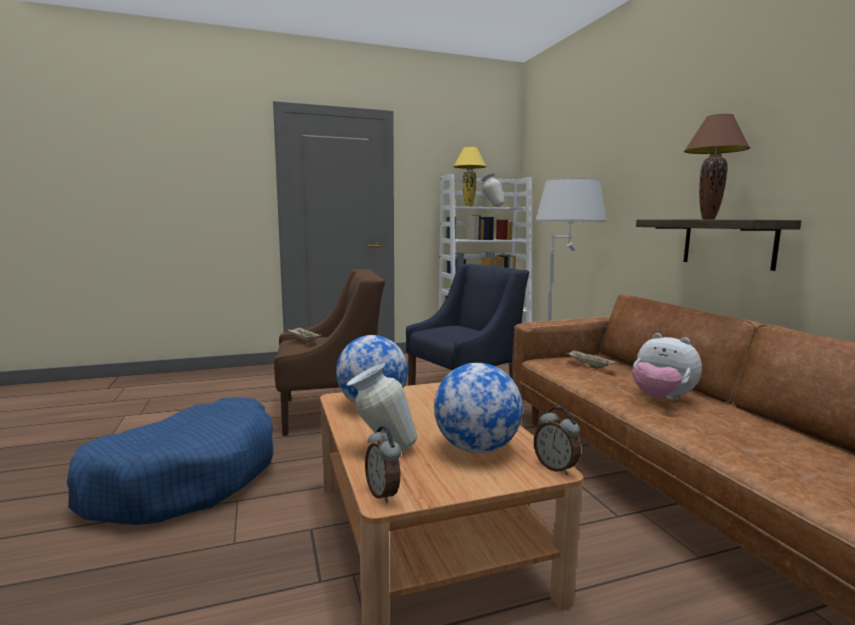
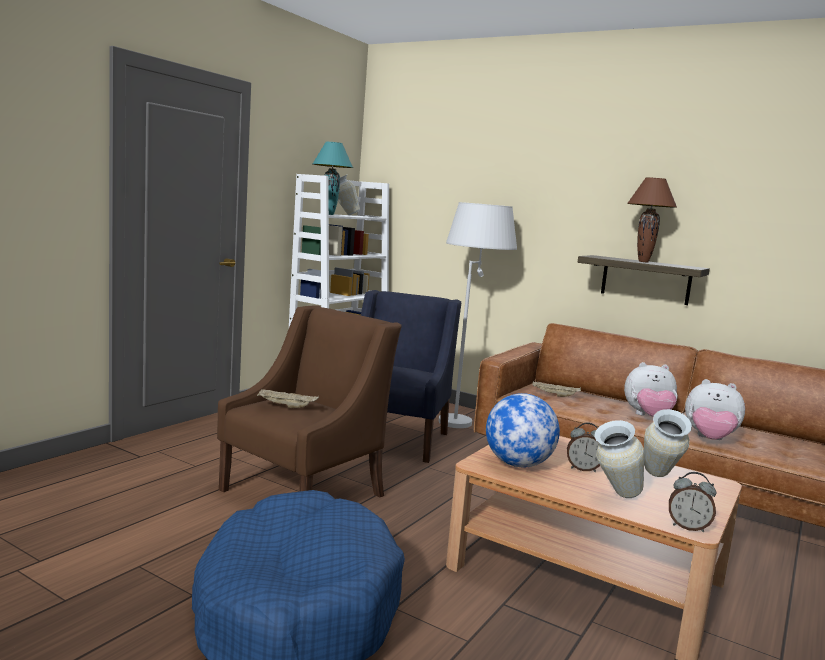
camera: 40 degrees left, 0 degrees up
globe [434,363,523,453] -> vase [644,409,692,477]
yellow table lamp [453,147,486,207] -> turquoise table lamp [313,142,353,215]
alarm clock [534,407,581,475] -> alarm clock moved to [567,422,600,472]
none -> plush toy [685,379,745,440]

